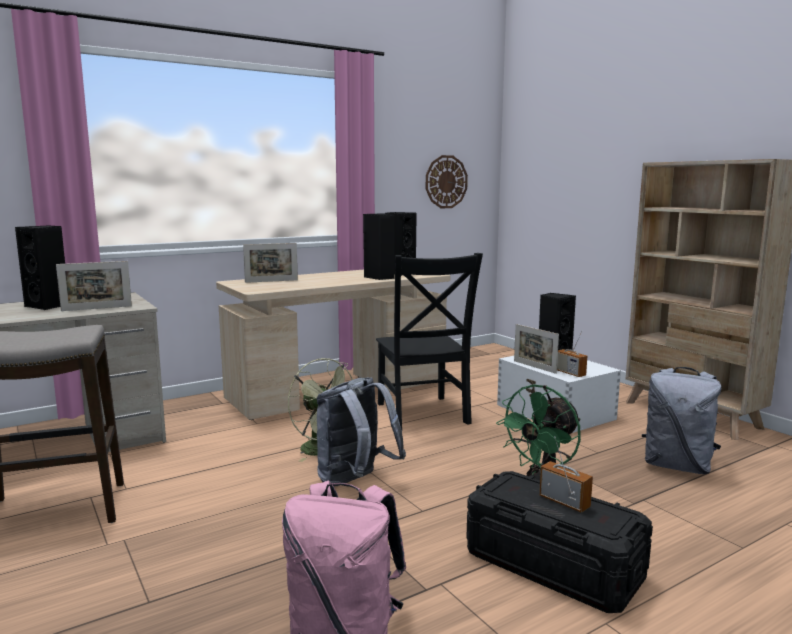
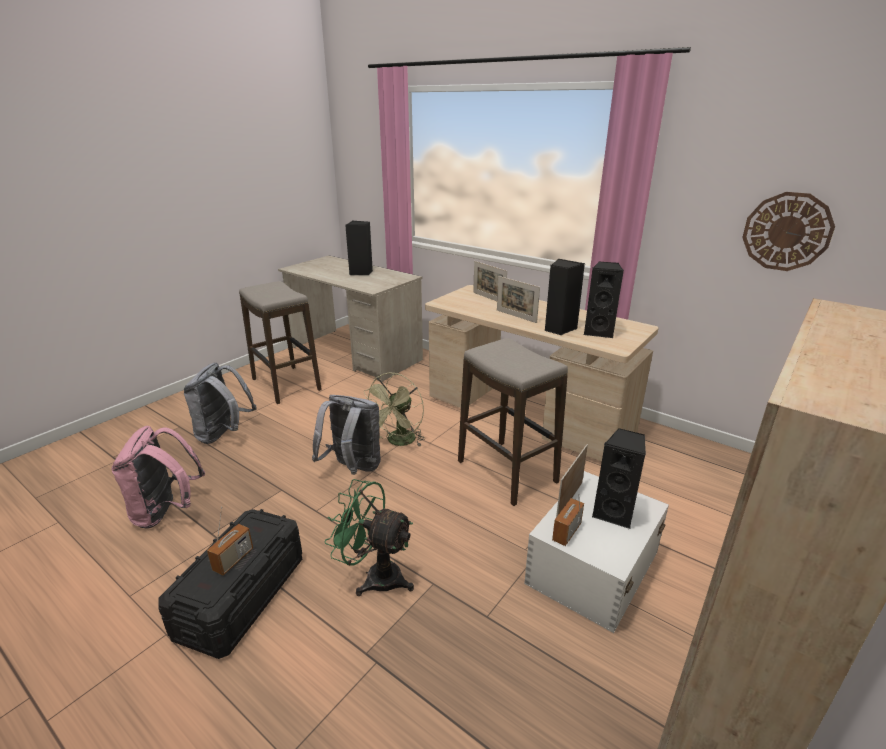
camera: 70 degrees right, 15 degrees up
picture frame [56,261,132,311] -> picture frame moved to [497,276,540,323]
black chair [376,253,483,430] -> stool [458,338,568,506]
grey backpack [642,367,722,474] -> grey backpack moved to [184,363,257,444]

